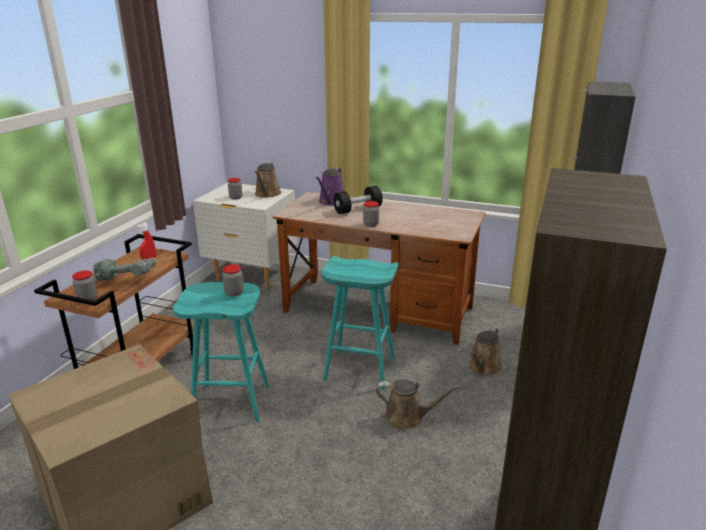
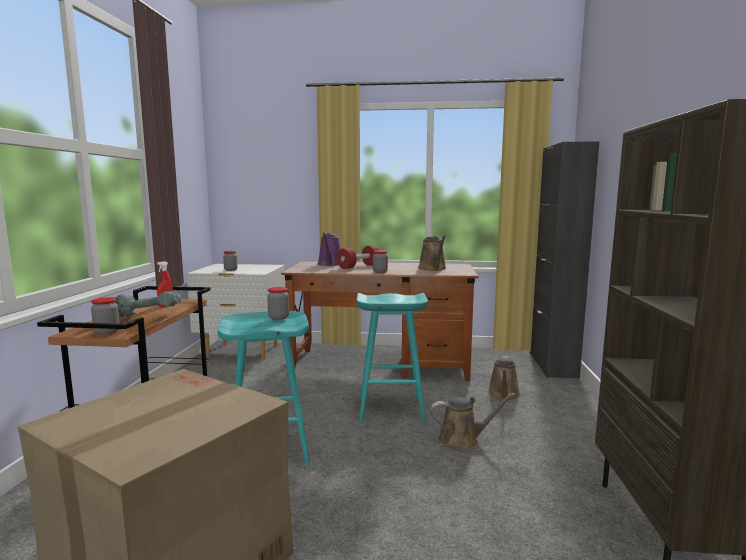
camera: 15 degrees left, 15 degrees down
brown watering can [255,163,281,198] -> brown watering can moved to [418,236,446,271]
black dumbbell [333,186,383,214] -> red dumbbell [337,245,379,269]

